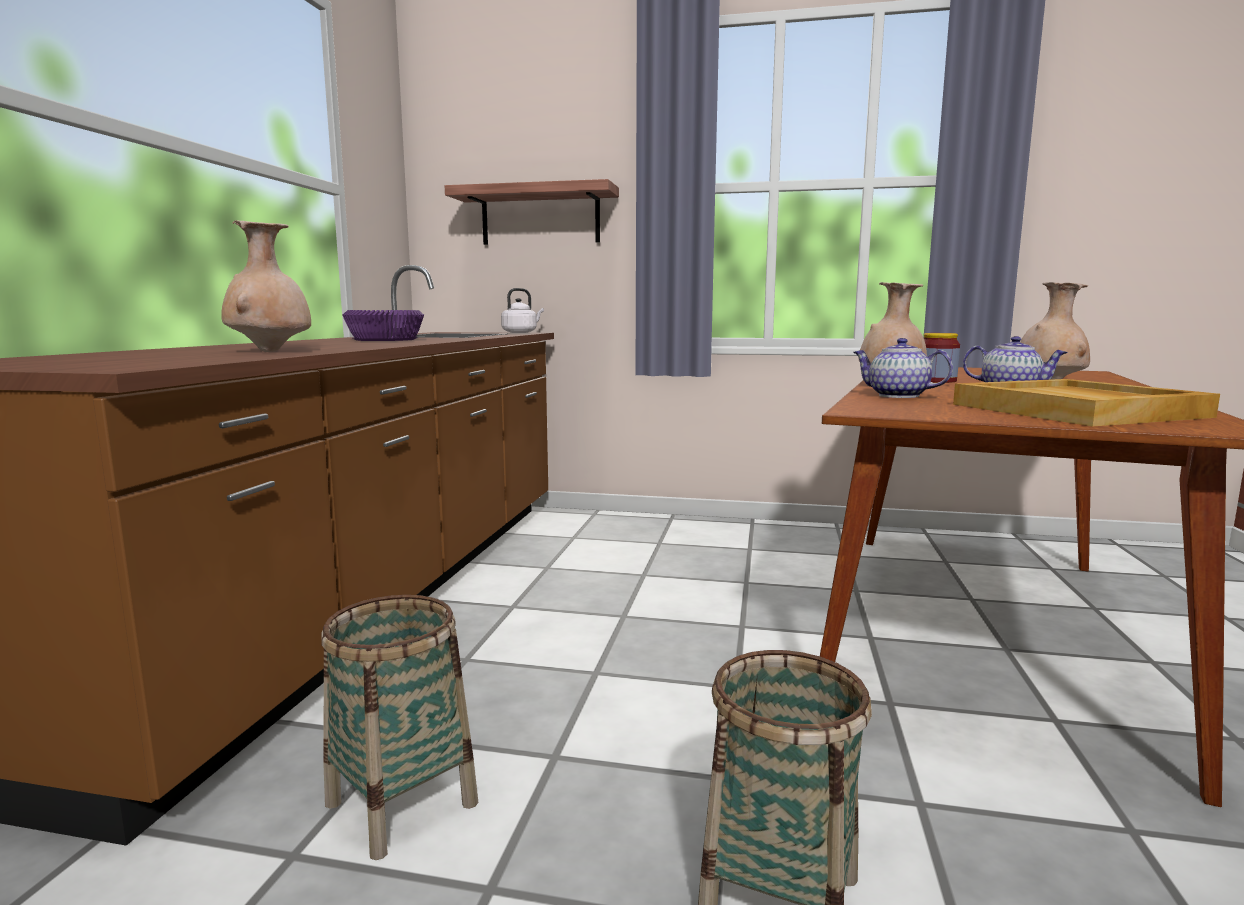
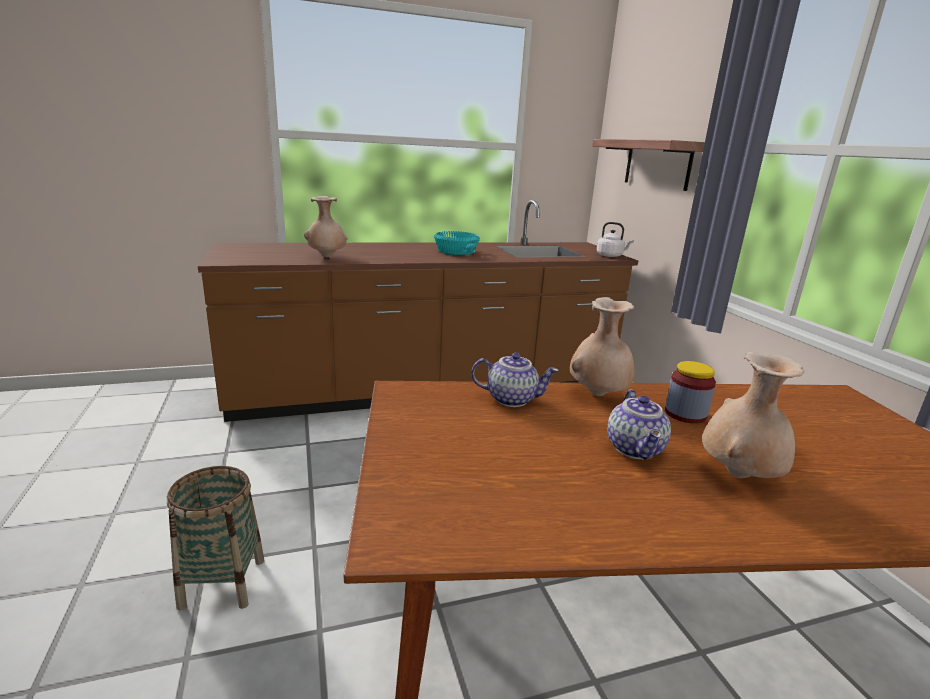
camera: 60 degrees right, 10 degrees up
basket [321,595,478,860] -> none
purple bowl [343,310,424,341] -> turquoise bowl [434,231,480,255]
teapot [853,338,953,398] -> teapot turned 90 degrees clockwise [471,353,559,407]
beige tray [953,379,1220,427] -> none

